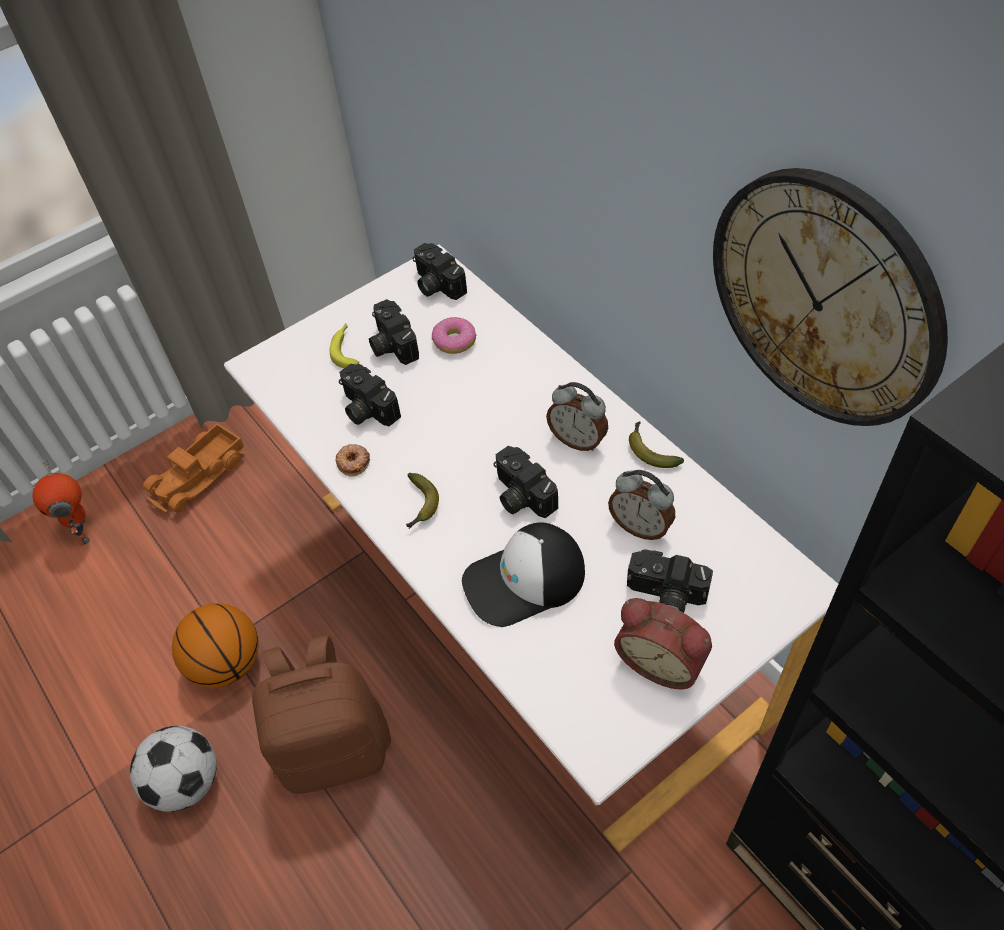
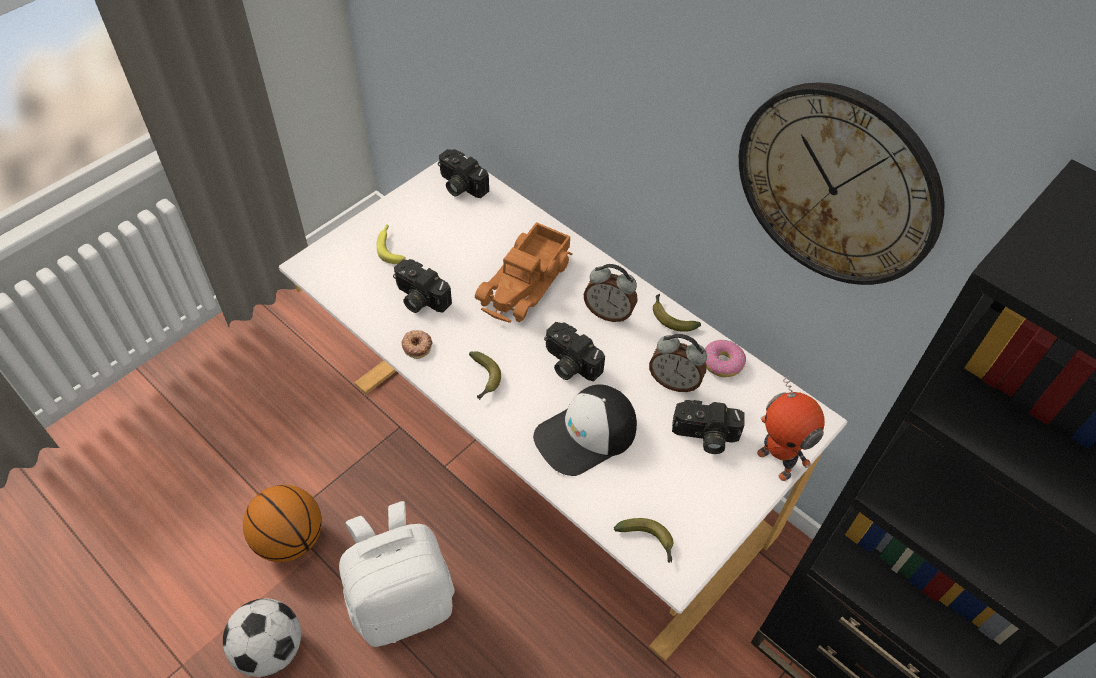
camera: 15 degrees left, 0 degrees up
toy robot [33,460,90,545] -> toy robot moved to [757,376,825,481]
toy truck [143,423,244,513] -> toy truck moved to [475,222,573,323]
brown backpack [252,635,391,794] -> white backpack [339,501,455,647]
camera [369,299,419,365] -> none
donut [432,317,476,354] -> donut moved to [705,340,746,377]
alarm clock [614,598,712,689] -> none
none -> banana [614,518,673,563]

